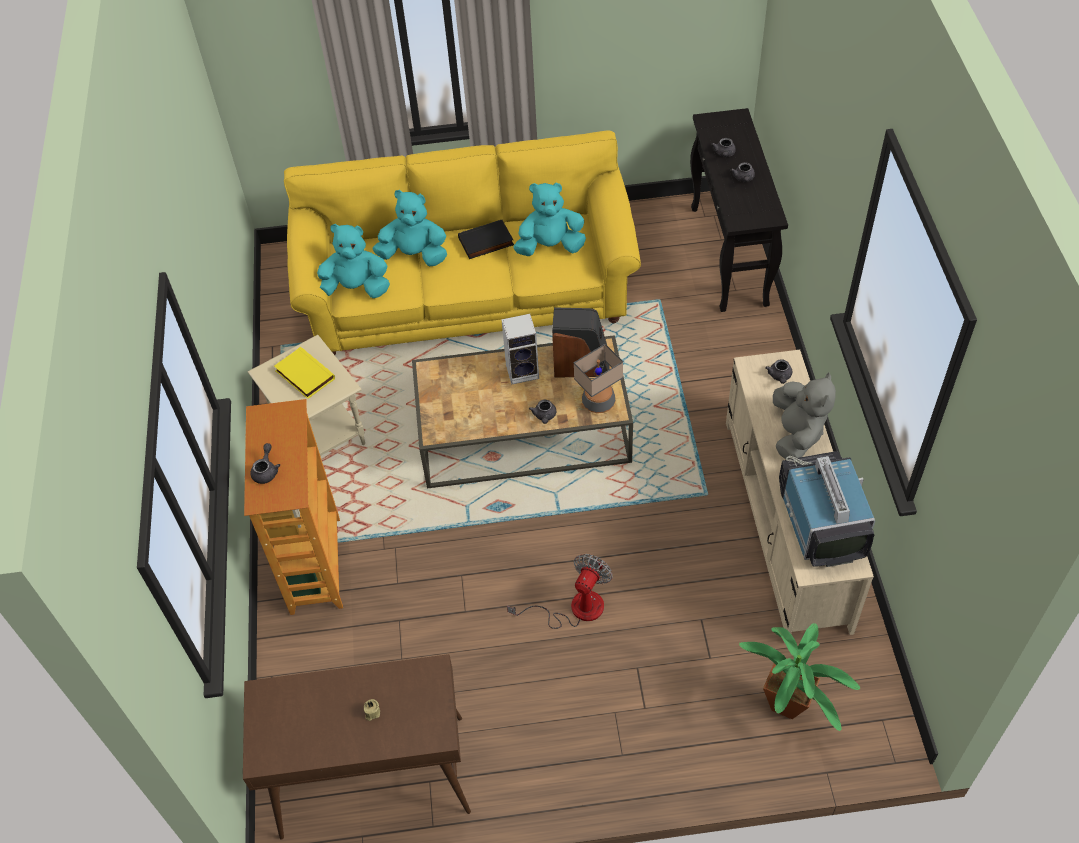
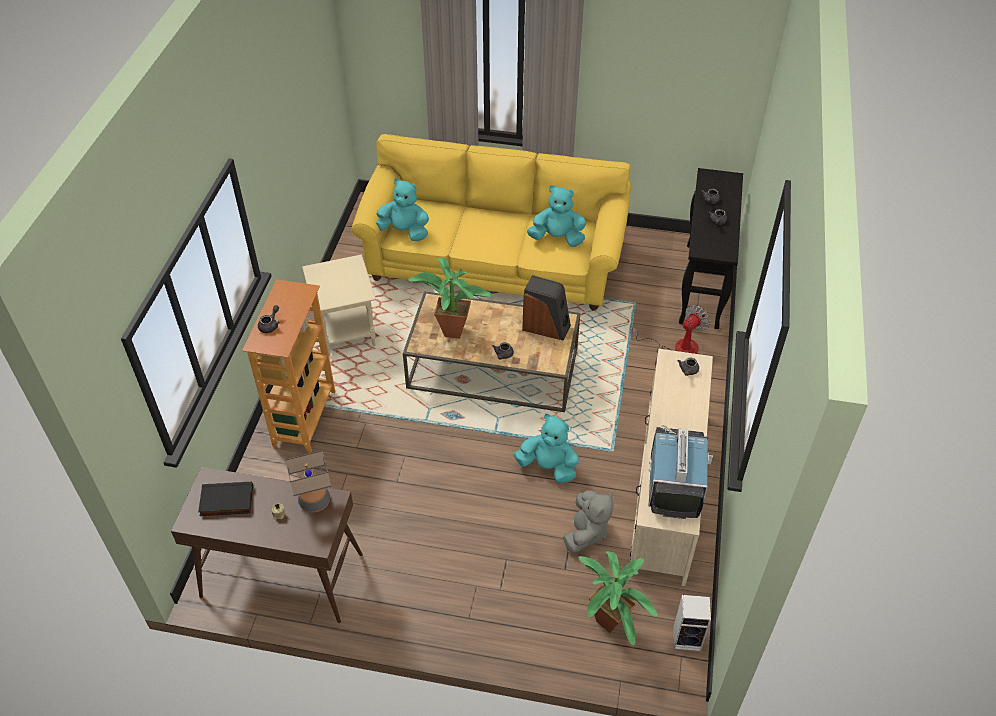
camera: 15 degrees right, 5 degrees down
yellow book [274,347,335,399] -> none
turquoise plush toy [372,190,447,266] -> turquoise plush toy moved to [514,414,579,483]
black book [458,220,514,259] -> black book moved to [198,482,253,516]
speaker [501,314,539,385] -> speaker moved to [673,595,711,651]
fan [507,554,613,629] -> fan moved to [632,305,710,354]
table lamp [573,344,623,413] -> table lamp moved to [285,450,331,513]
grey plush toy [773,372,836,460] -> grey plush toy moved to [563,490,614,553]
none -> potted plant [408,258,494,339]

